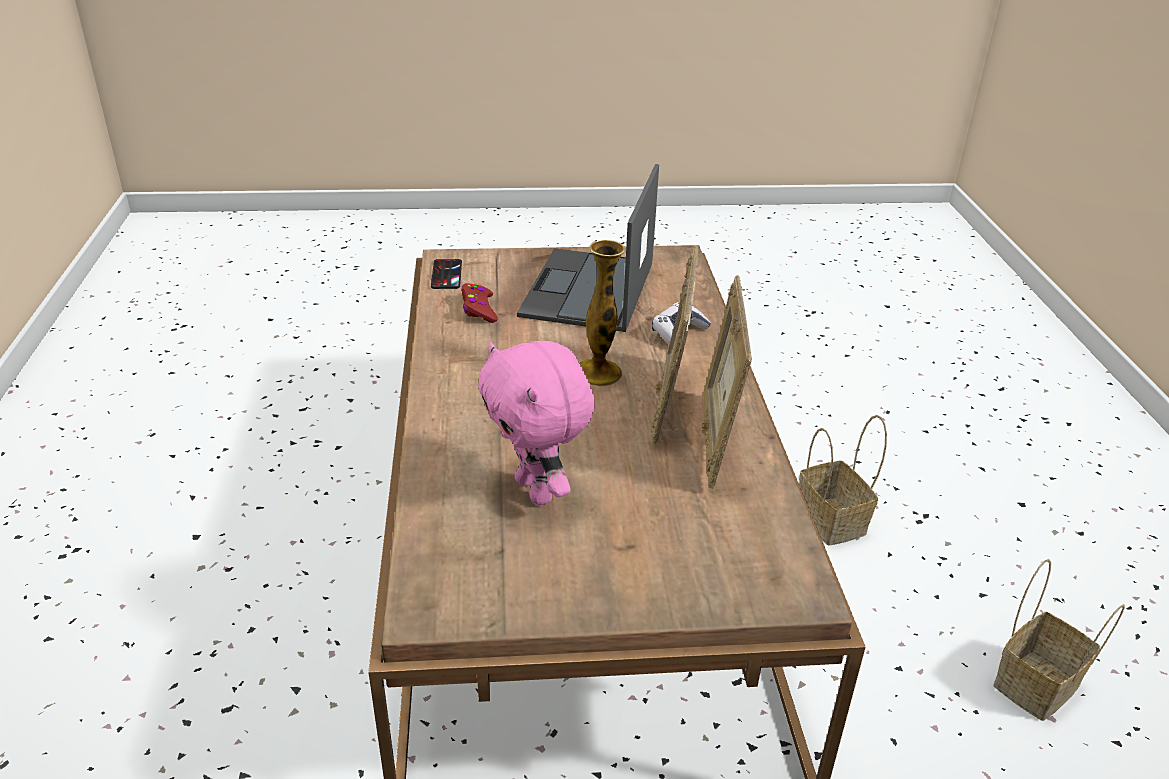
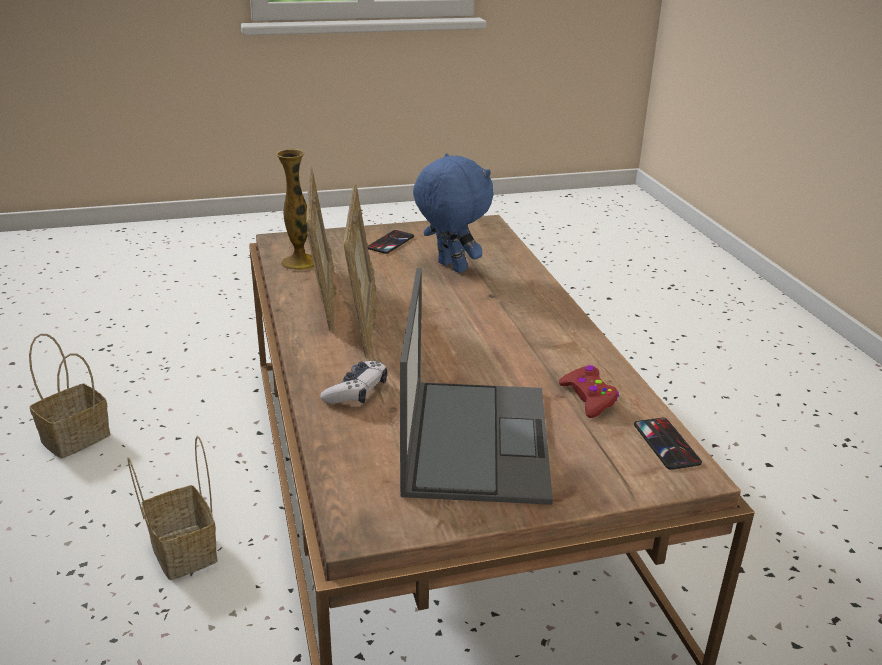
camera: 170 degrees right, 5 degrees down
pink plush toy [478,341,595,505] -> blue plush toy [413,153,494,273]
vase [579,240,625,386] -> vase moved to [276,149,314,270]
none -> phone [368,230,414,254]

